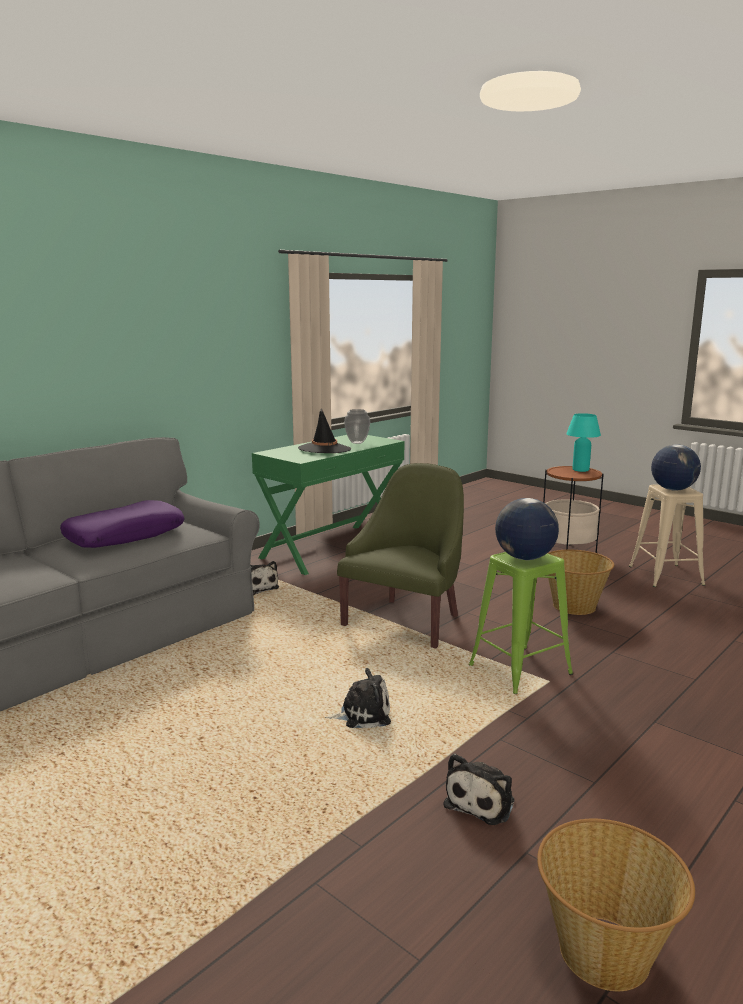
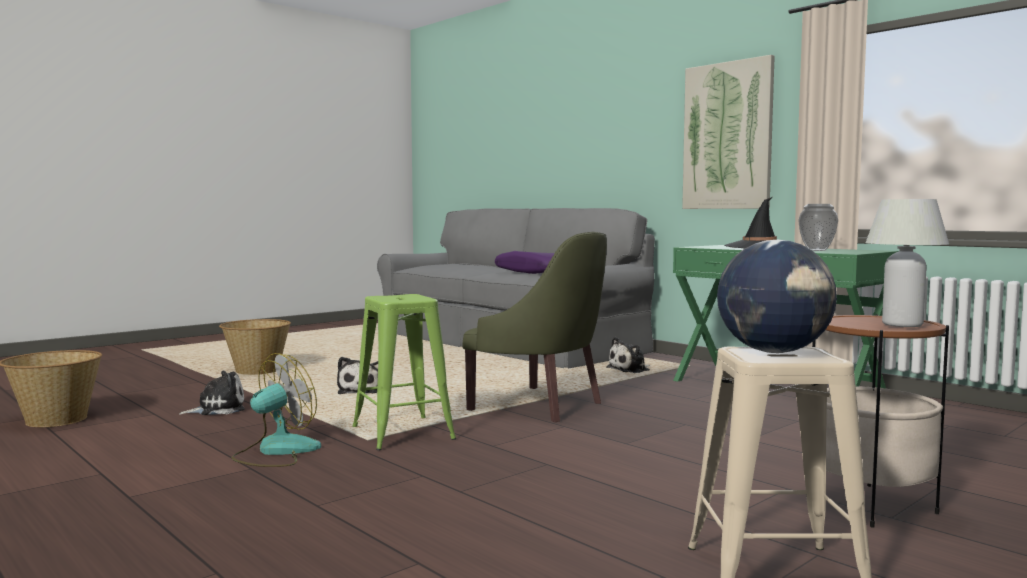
camera: 95 degrees right, 10 degrees down
plush toy [443,754,515,825] -> plush toy turned 120 degrees clockwise [179,371,245,415]
globe [495,498,559,560] -> none
basket [547,550,614,615] -> basket moved to [219,319,291,375]
turquoise table lamp [566,413,601,472] -> white table lamp [866,199,949,327]
none -> fan [231,353,321,467]
none -> picture [682,55,775,209]

